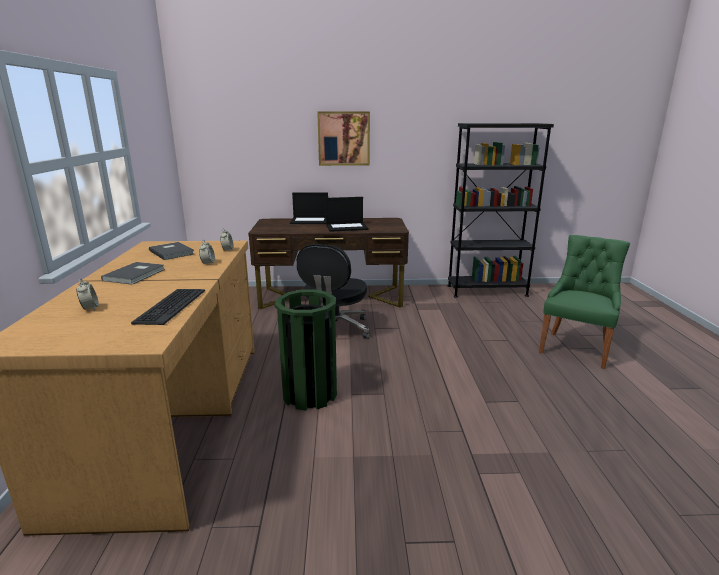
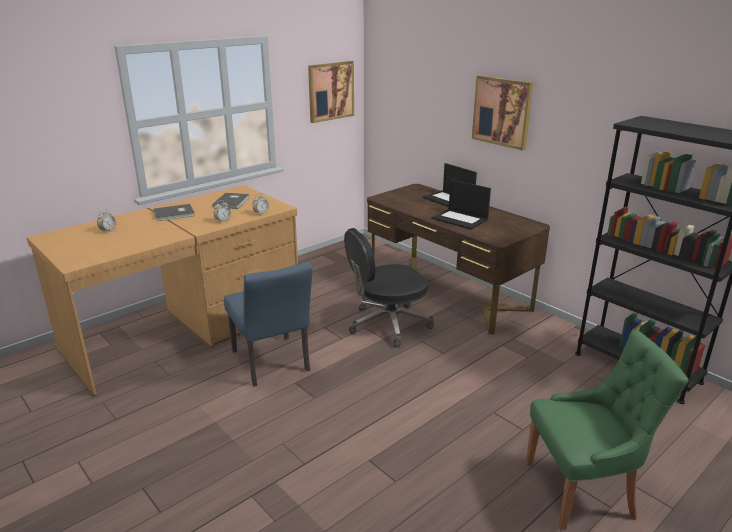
camera: 50 degrees right, 5 degrees up
keyboard [131,289,205,325] -> none
green trash can [275,289,337,410] -> blue chair [224,262,313,387]
none -> picture [308,61,354,123]

